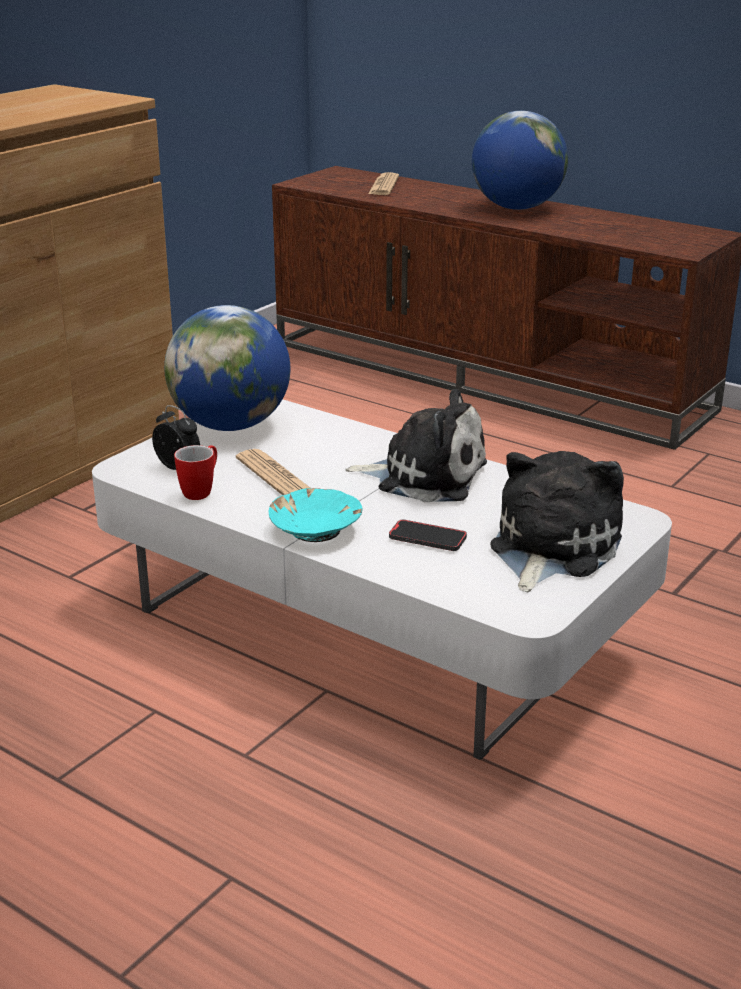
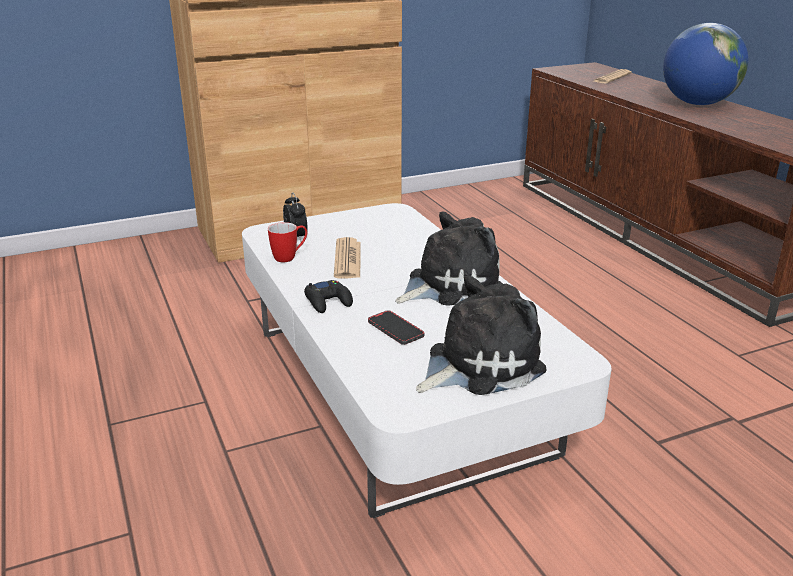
camera: 30 degrees right, 0 degrees up
globe [164,305,290,431] -> none
turquoise bowl [269,488,362,542] -> black game controller [304,280,353,313]
plush toy [345,389,487,502] -> plush toy turned 75 degrees counterclockwise [395,211,503,306]

